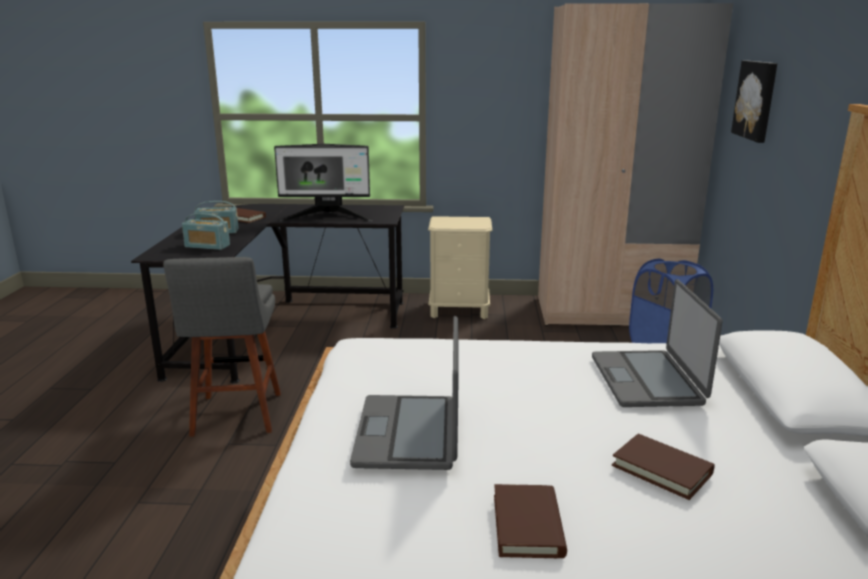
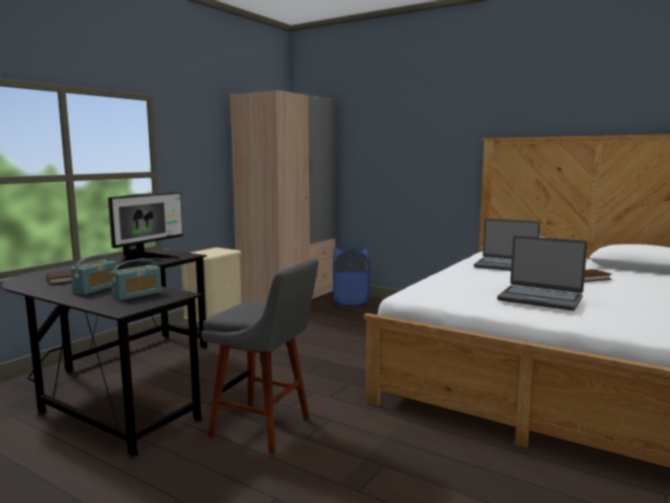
camera: 60 degrees left, 10 degrees down
brown book [494,484,567,558] -> none
picture [731,61,777,143] -> none

